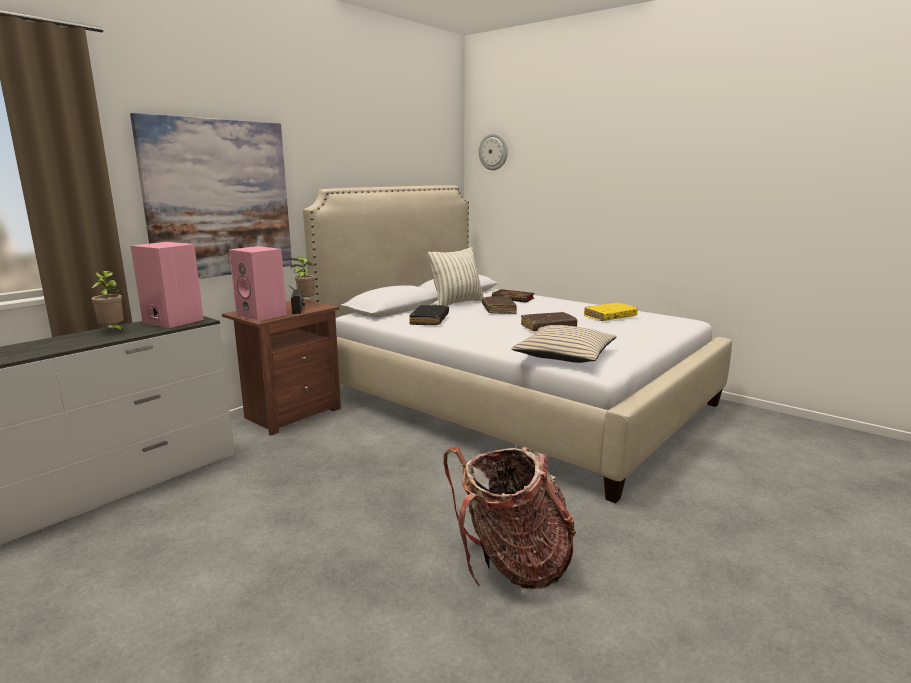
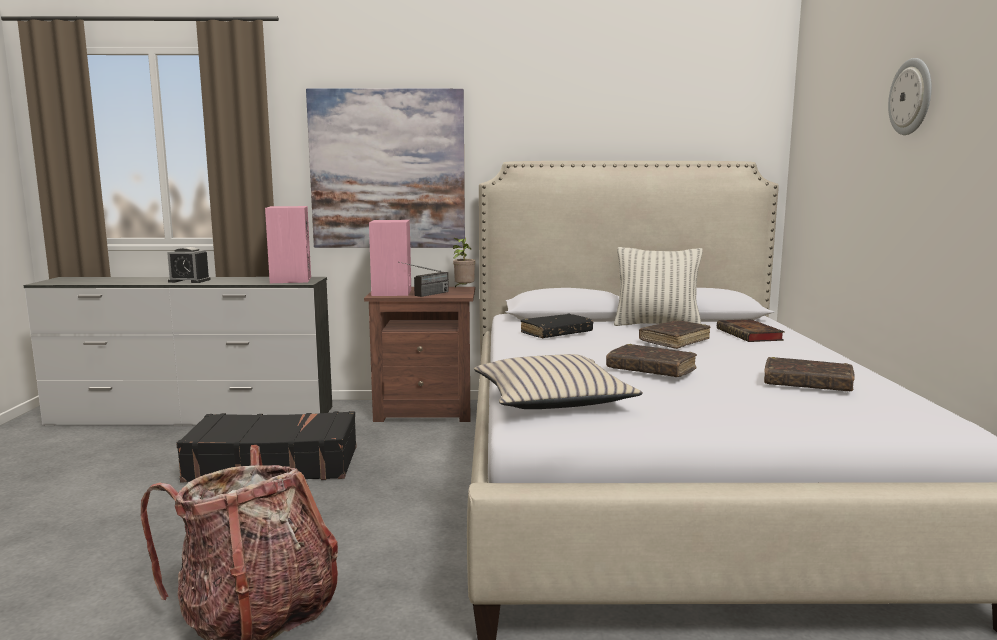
camera: 50 degrees right, 5 degrees down
potted plant [91,271,124,333] -> none
wall clock [479,133,508,170] -> wall clock moved to [888,58,932,135]
yellow book [584,302,638,321] -> brown book [764,357,855,391]
none -> alarm clock [167,247,210,283]
none -> black suitcase [176,411,357,482]

